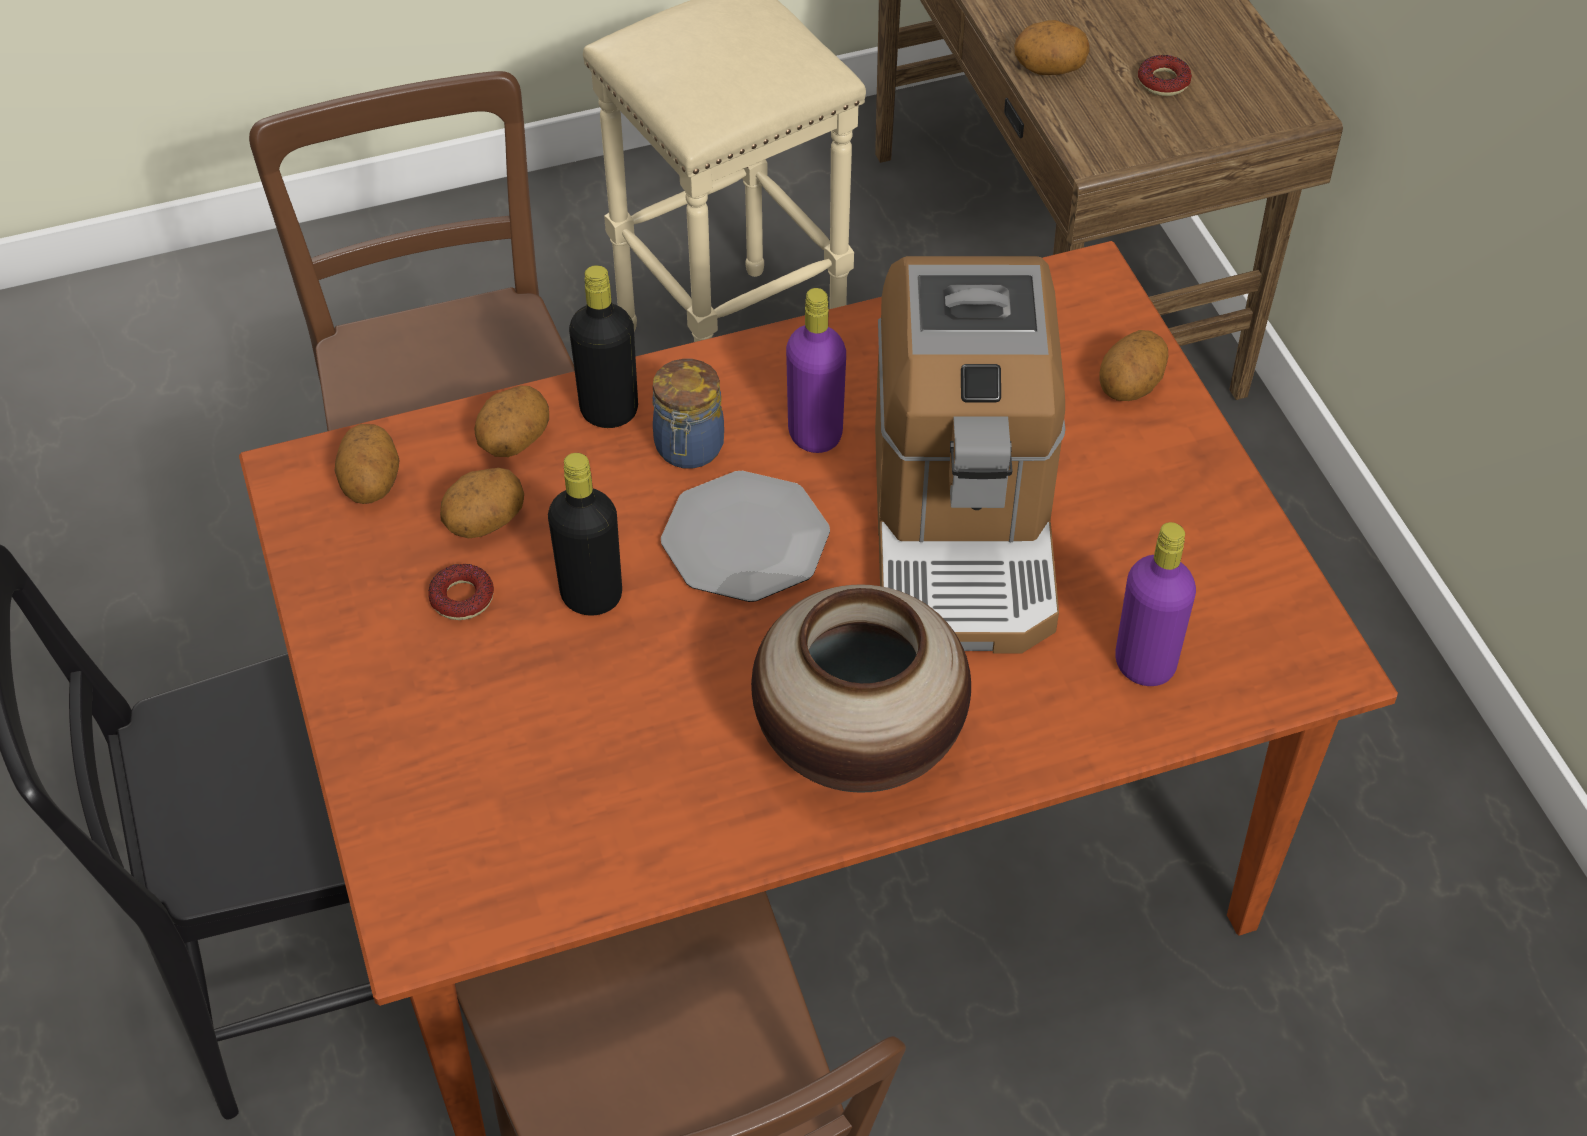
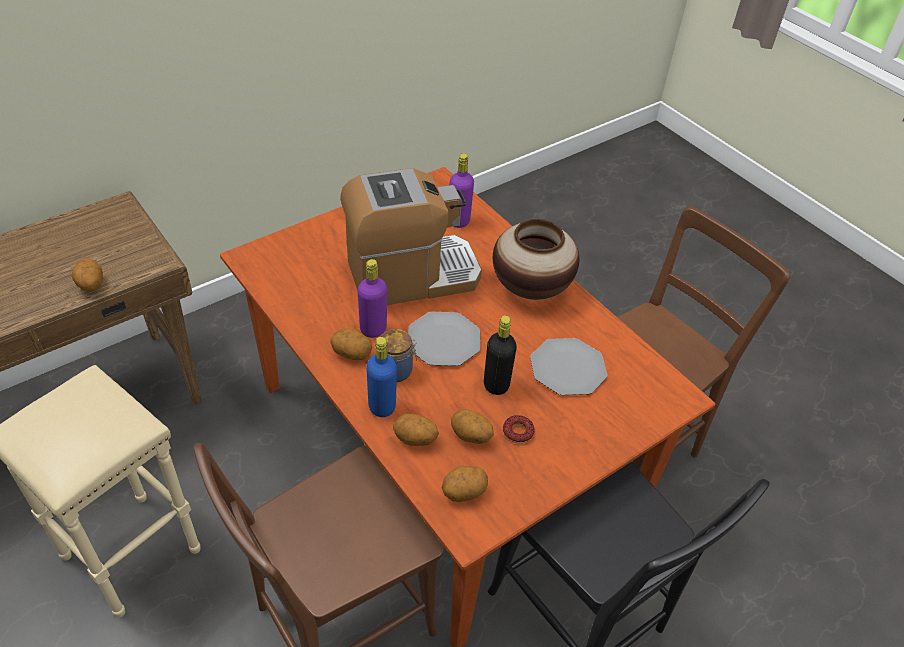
camera: 110 degrees left, 5 degrees down
black bottle [569,265,638,428] -> blue bottle [366,337,397,417]
potato [1099,330,1168,401] -> potato moved to [330,329,372,360]
donut [1138,55,1192,96] -> none
none -> plate [530,338,608,395]

